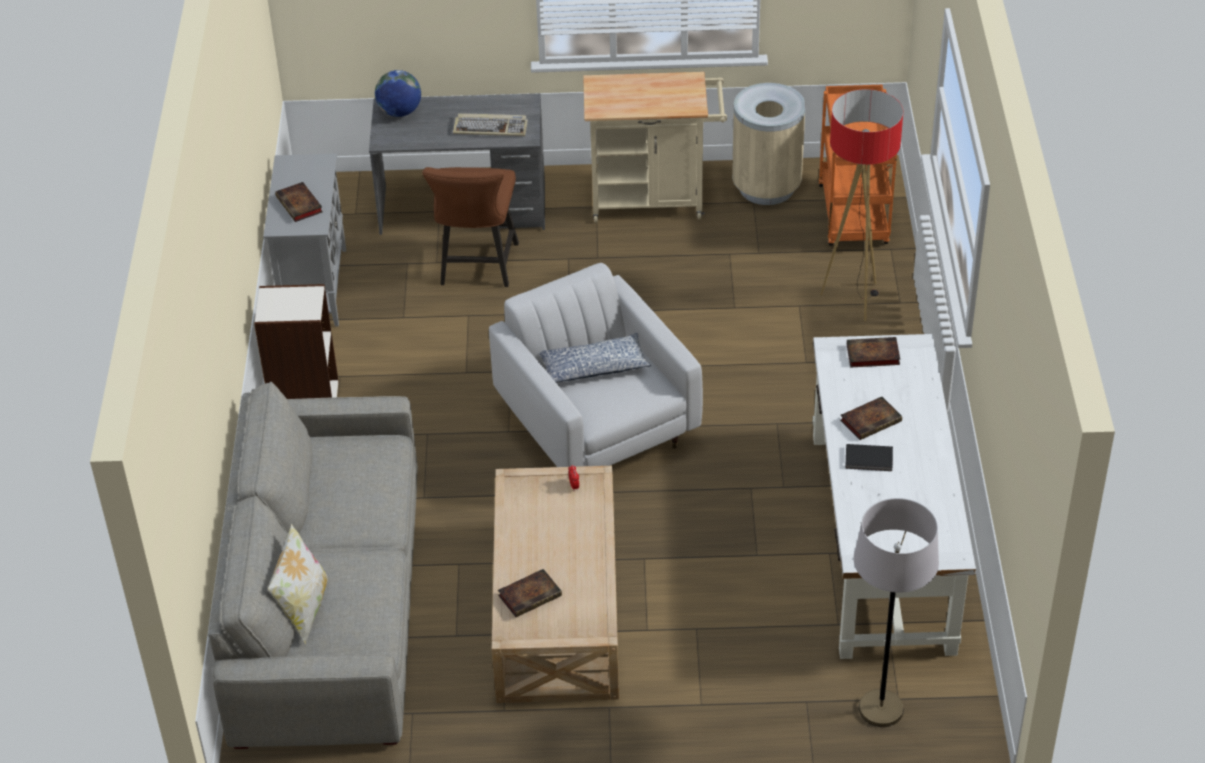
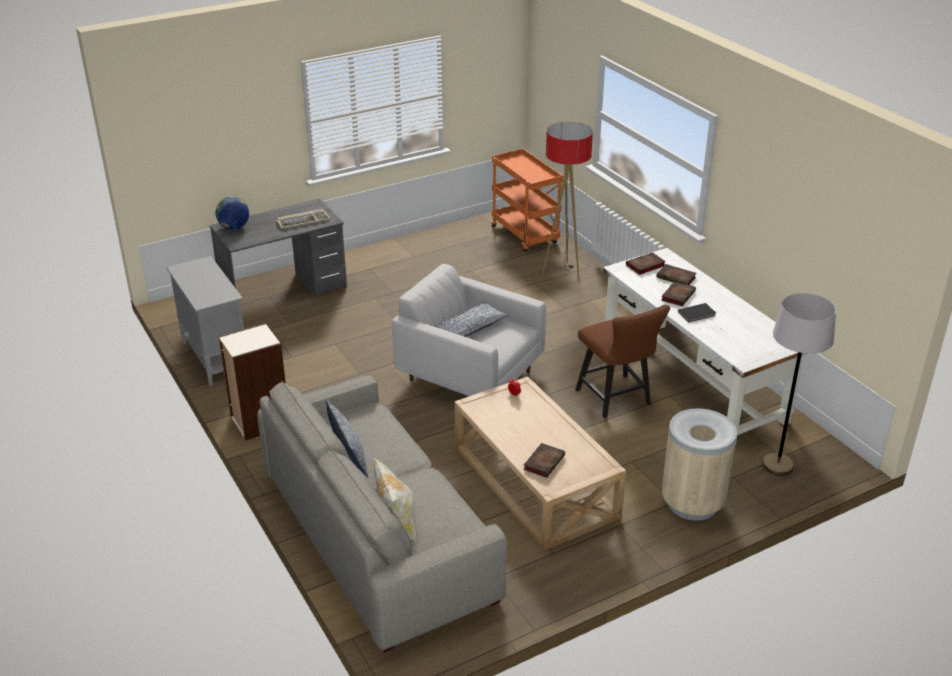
camera: 30 degrees left, 10 degrees down
book [275,182,323,222] -> book moved to [656,264,697,285]
brown chair [422,167,519,287] -> brown chair moved to [575,305,670,418]
beige cart [583,72,727,222] -> none
beige trash can [732,83,806,205] -> beige trash can moved to [662,408,737,521]
none -> pillow [326,400,369,477]

